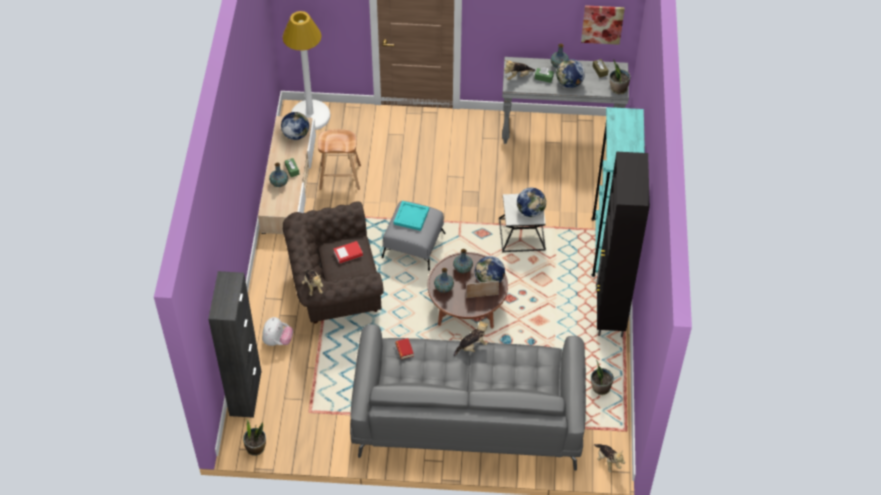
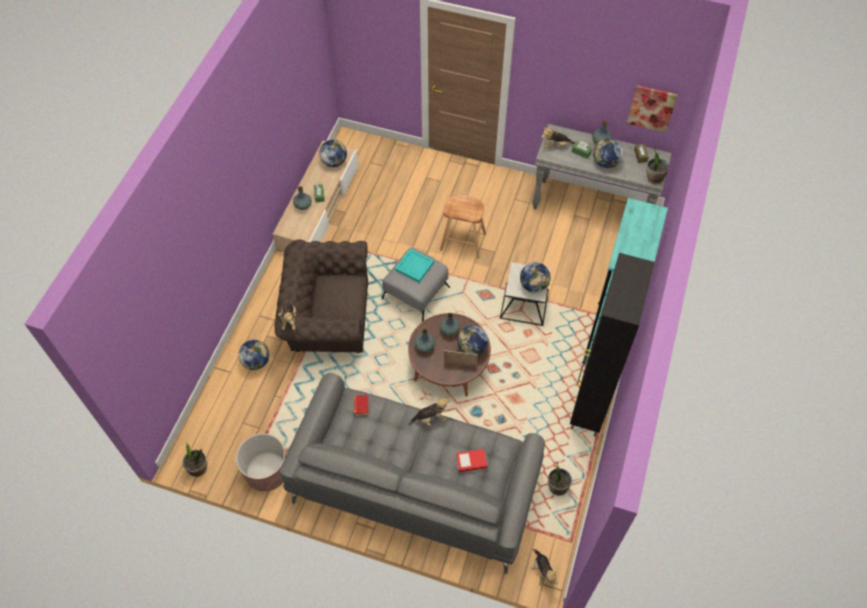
camera: 15 degrees right, 5 degrees up
black cabinet [208,271,261,418] -> none
plush toy [262,317,293,346] -> globe [238,340,270,370]
white floor lamp [282,11,330,130] -> none
brown stool [318,129,361,190] -> brown stool moved to [440,195,486,259]
book [334,241,363,264] -> book moved to [456,449,487,472]
none -> brown planter [236,433,286,491]

